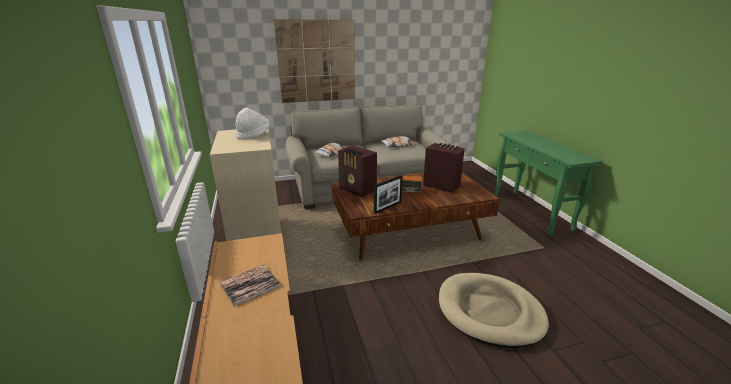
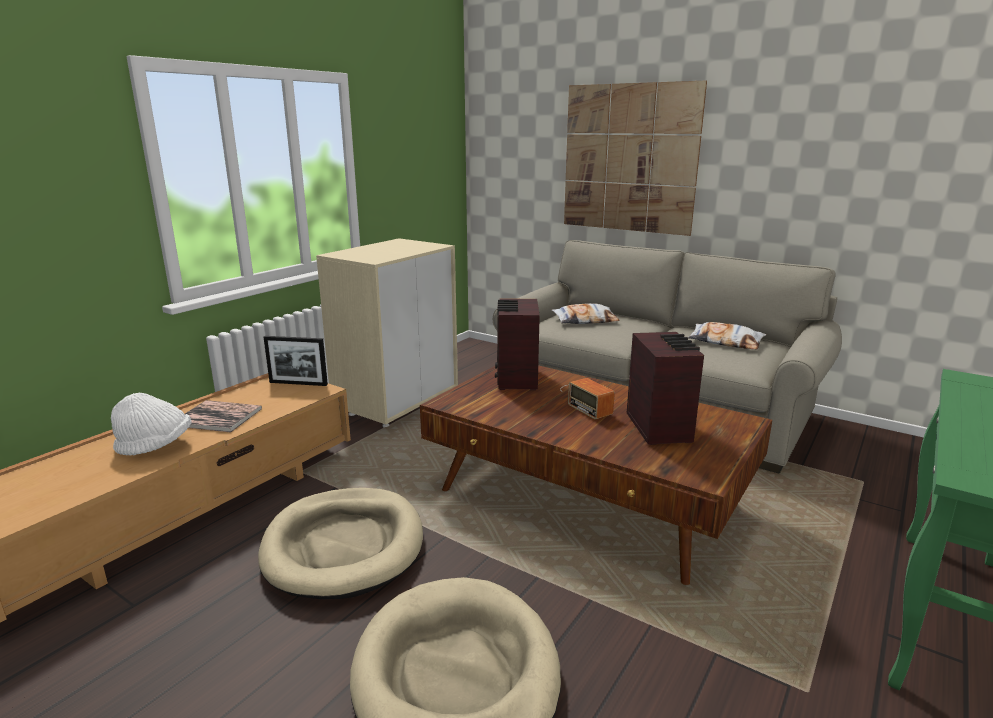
camera: 50 degrees right, 5 degrees down
white hat [236,108,269,140] -> white hat moved to [111,393,192,455]
picture frame [374,175,402,214] -> picture frame moved to [264,336,328,386]
none -> beige dog bed [258,488,423,599]

